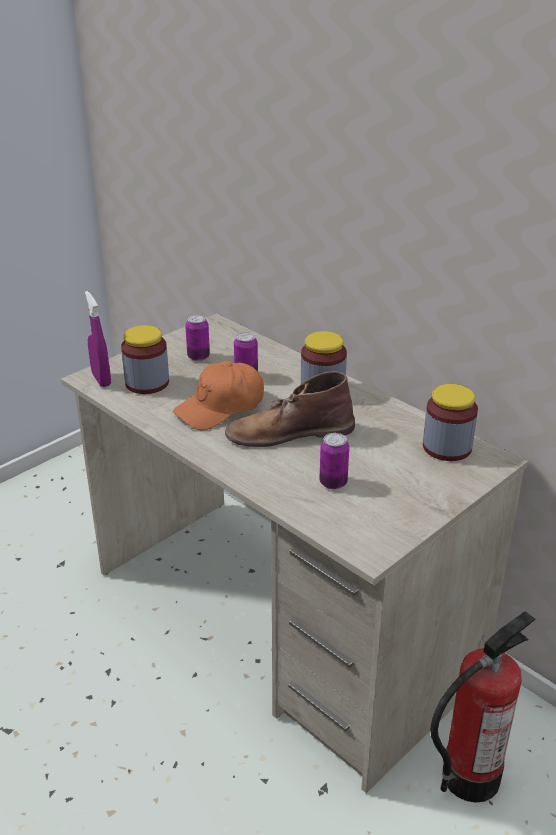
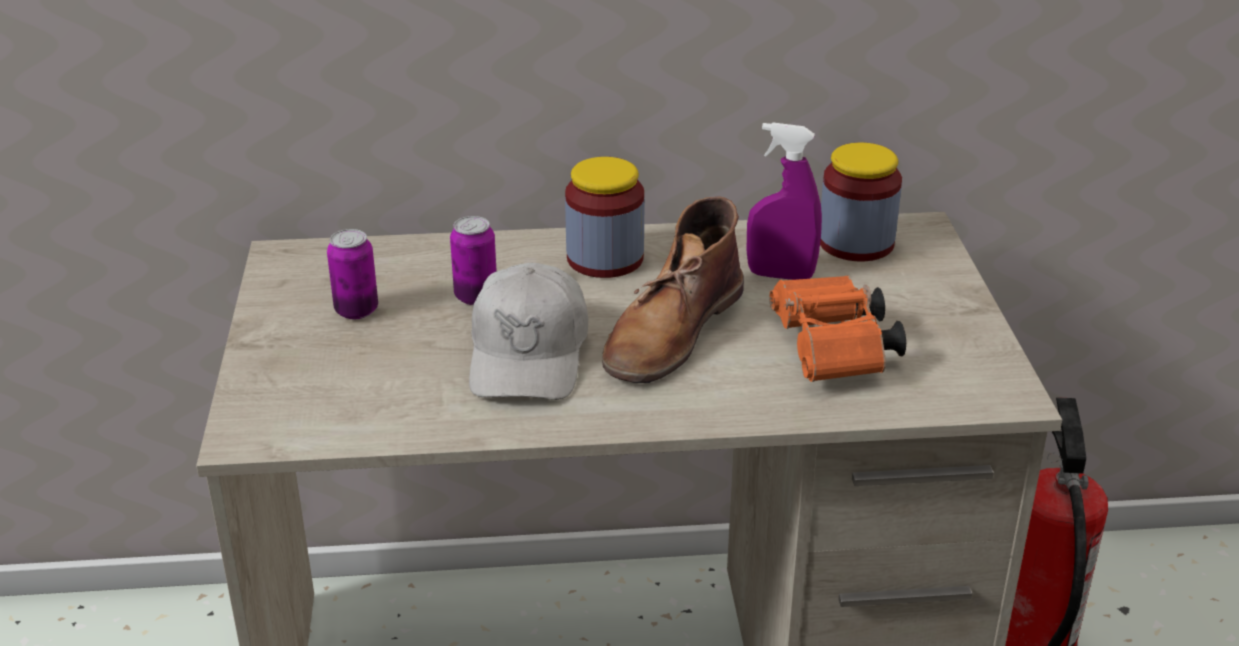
camera: 50 degrees left, 0 degrees up
purple spray bottle [85,291,111,387] -> purple spray bottle moved to [746,122,822,280]
jar [121,325,169,394] -> none
orange cap [173,361,264,430] -> white cap [469,263,588,400]
can [320,433,349,489] -> orange binoculars [769,275,906,382]

